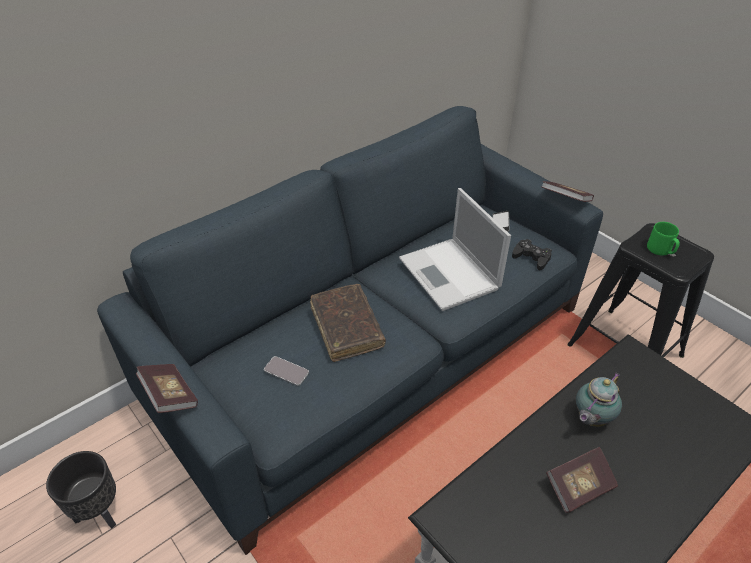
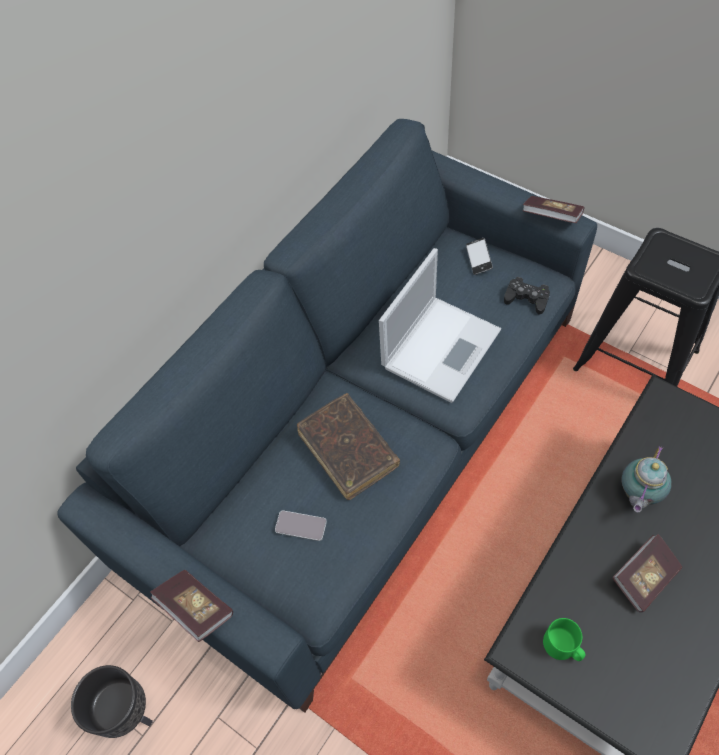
camera: 10 degrees left, 15 degrees up
laptop [399,188,511,311] -> laptop turned 105 degrees counterclockwise [379,248,501,403]
green mug [647,222,680,256] -> green mug moved to [543,618,586,661]

